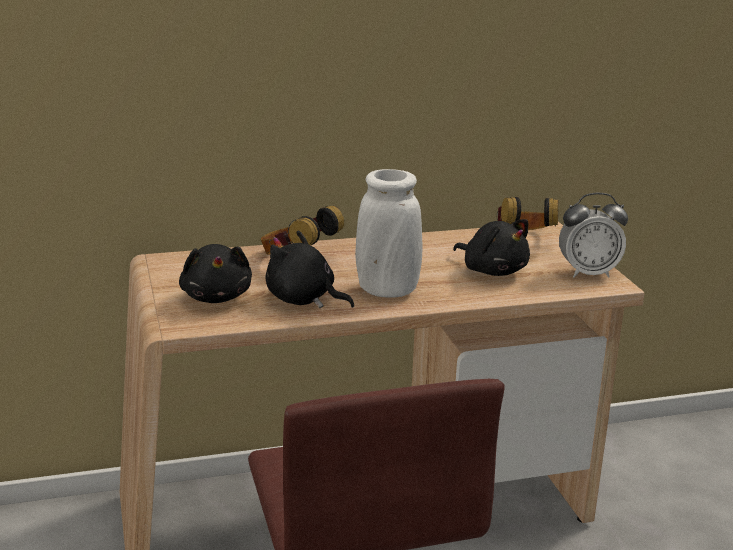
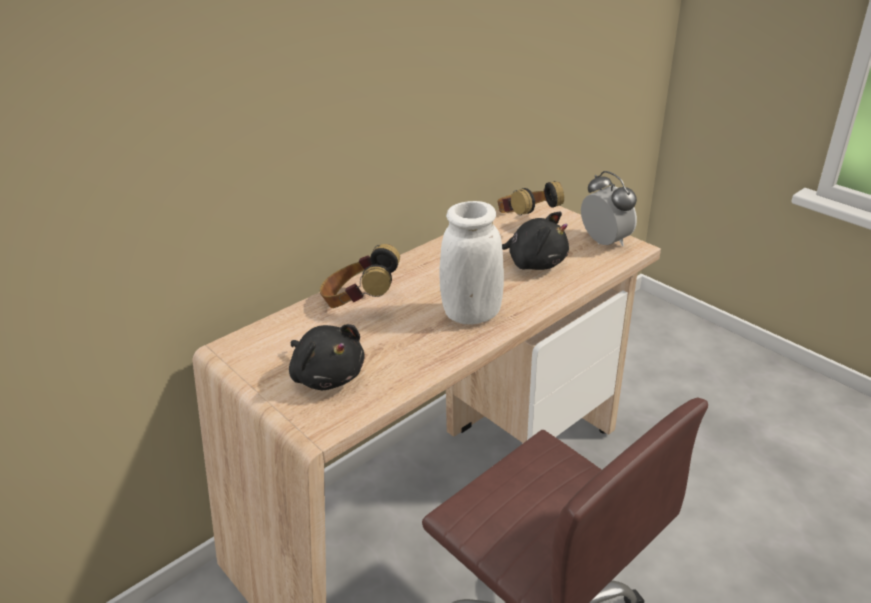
camera: 25 degrees left, 10 degrees up
black plush toy [266,231,354,308] -> none
alarm clock [559,193,628,278] -> alarm clock turned 90 degrees counterclockwise [581,171,637,246]

